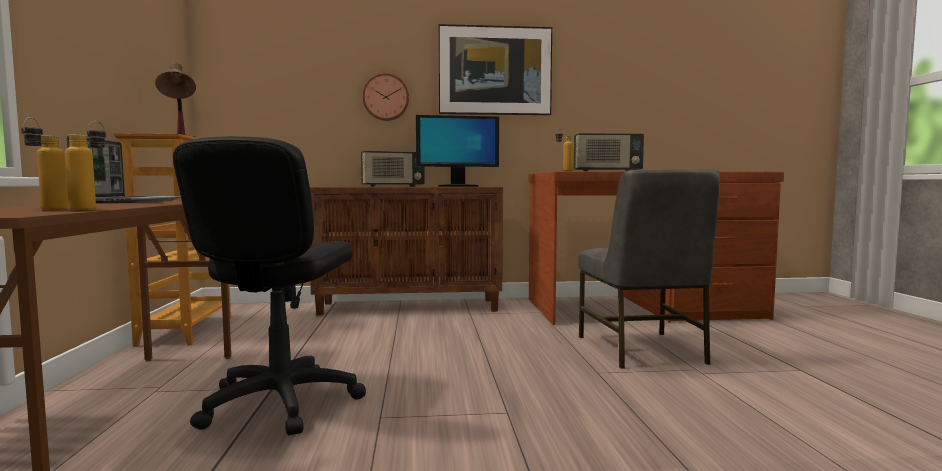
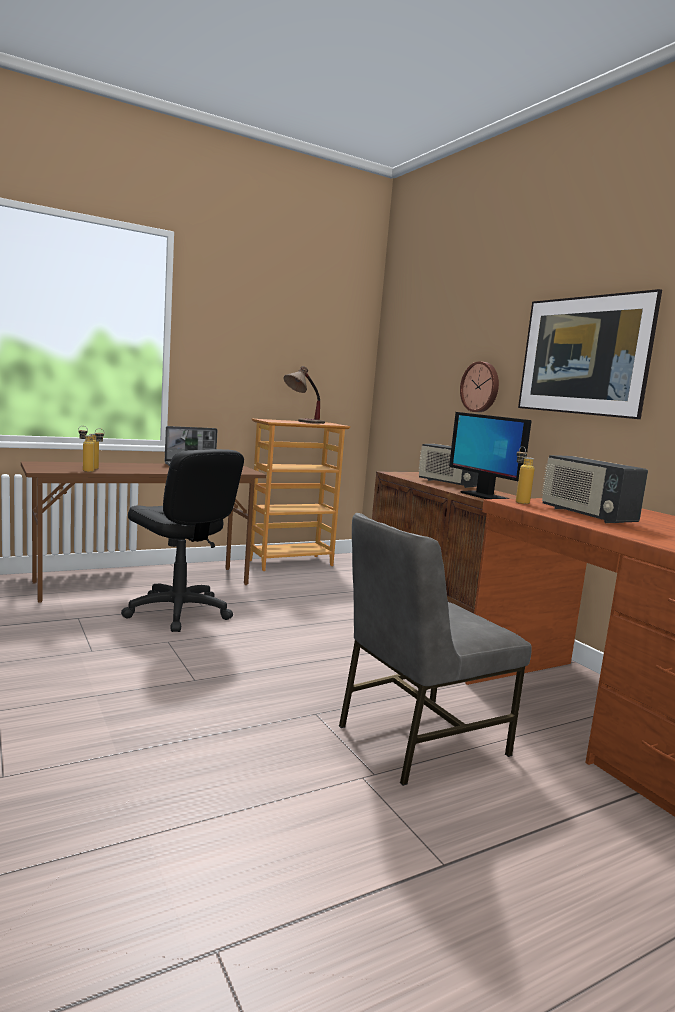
camera: 65 degrees right, 5 degrees up
black office chair [173,136,366,436] -> black office chair turned 120 degrees counterclockwise [121,449,244,632]

